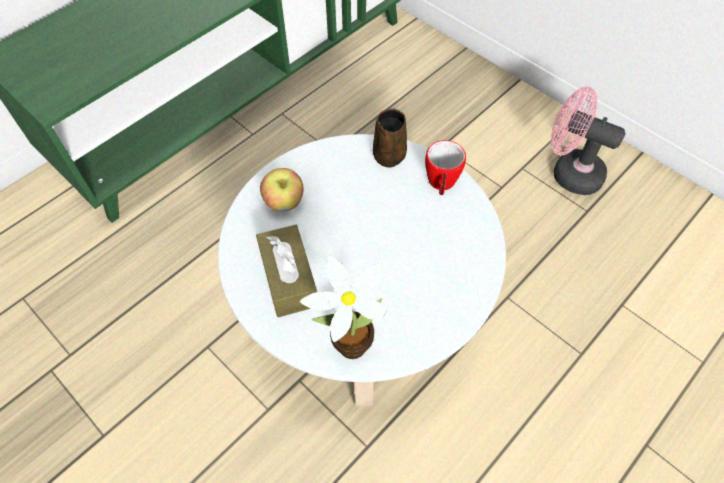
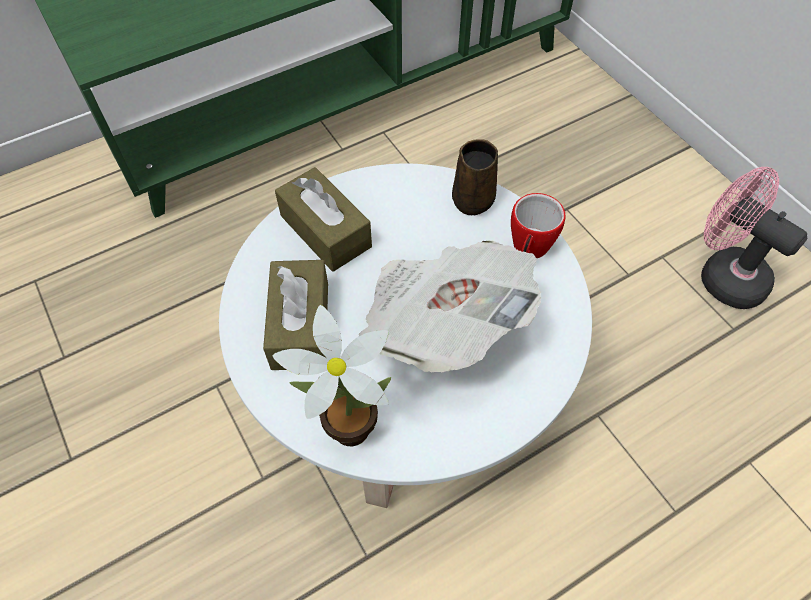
camera: 15 degrees right, 0 degrees up
apple [260,168,303,212] -> brown tissue box [275,167,372,272]
none -> newspaper [358,240,541,373]

